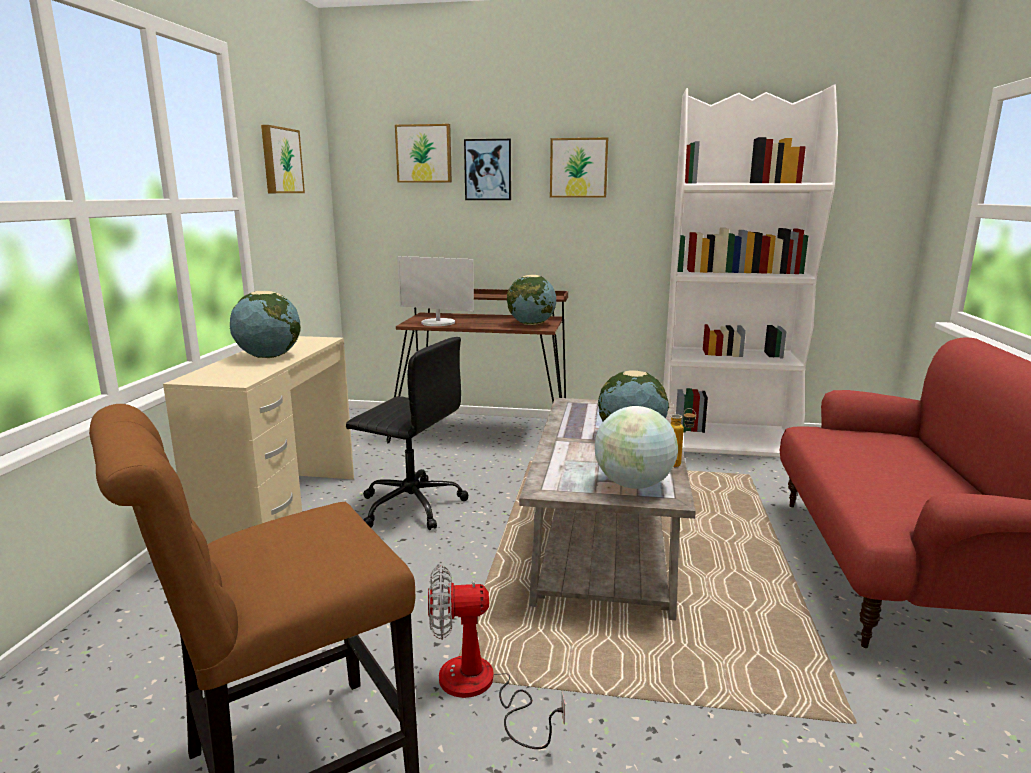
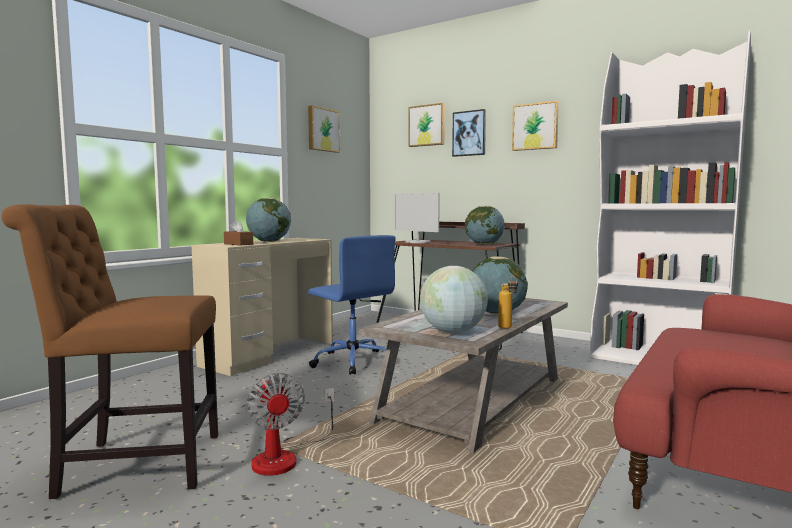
camera: 25 degrees right, 10 degrees down
black office chair [346,337,469,530] -> blue office chair [308,235,396,375]
fan [428,565,565,749] -> fan turned 135 degrees counterclockwise [246,373,334,476]
none -> brown tissue box [224,220,253,246]

